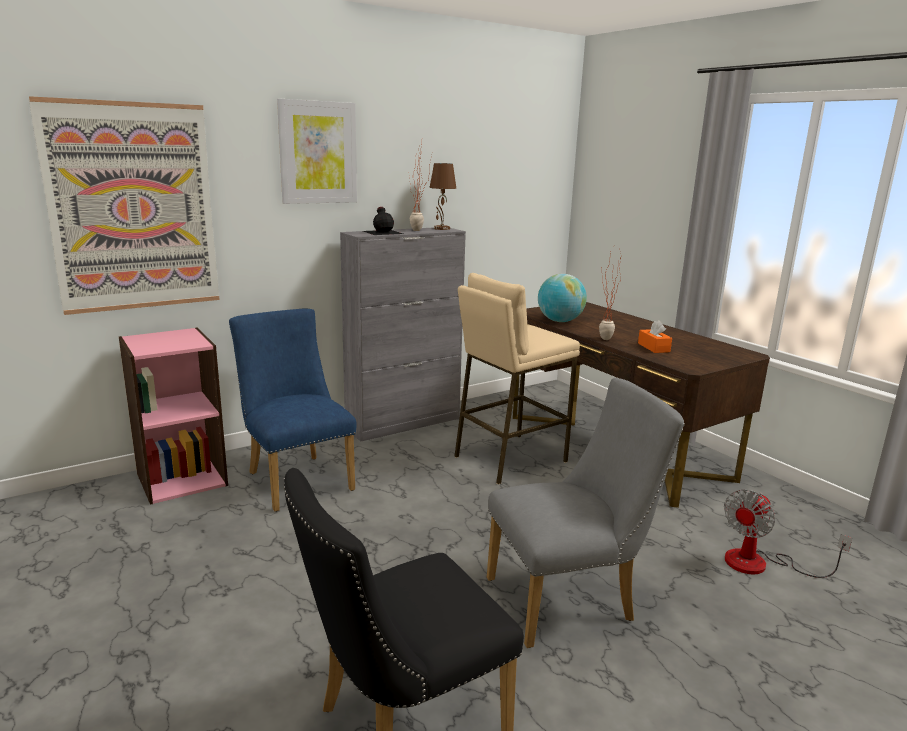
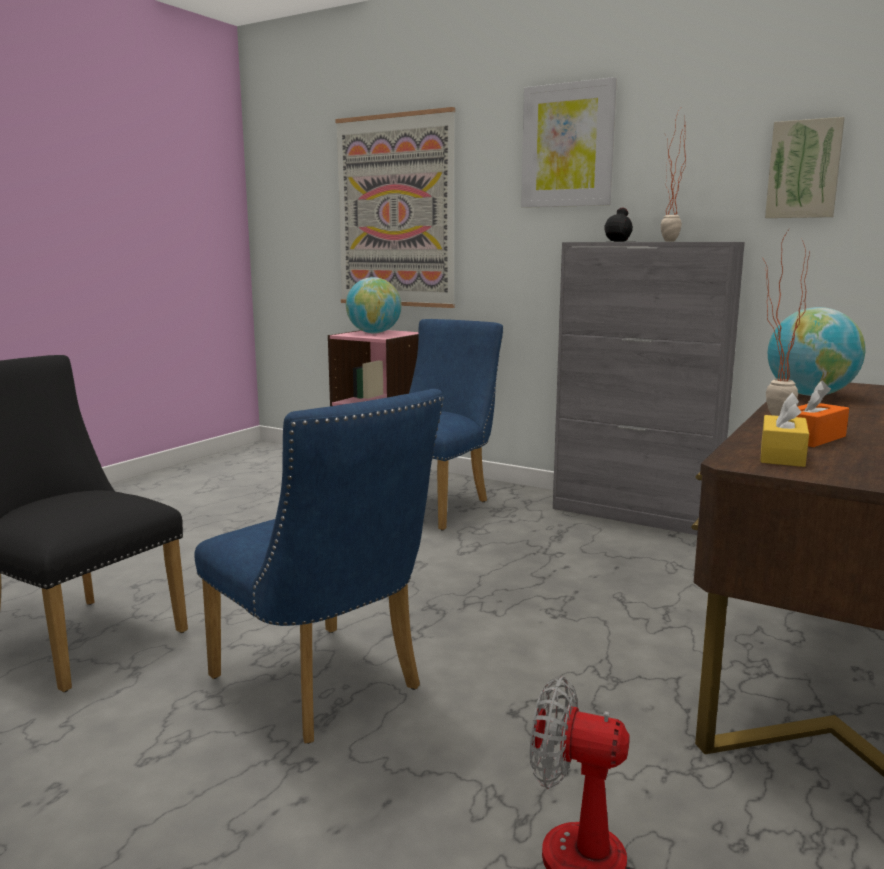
camera: 65 degrees right, 5 degrees down
brown table lamp [430,163,456,230] -> none
beige stool [454,273,580,485] -> none
grey chair [487,378,685,648] -> blue chair [194,389,444,744]
none -> globe [346,277,401,333]
none -> yellow tissue box [760,393,809,467]
none -> picture [765,117,845,218]

